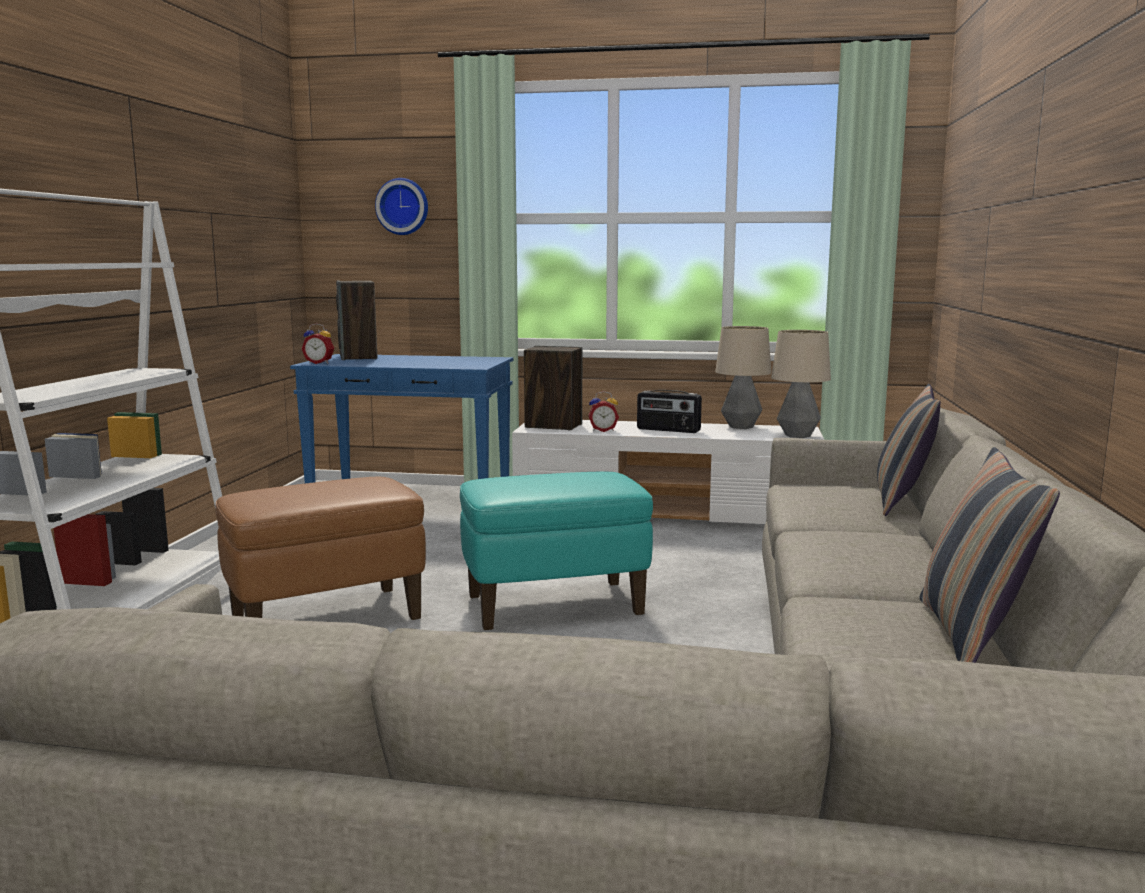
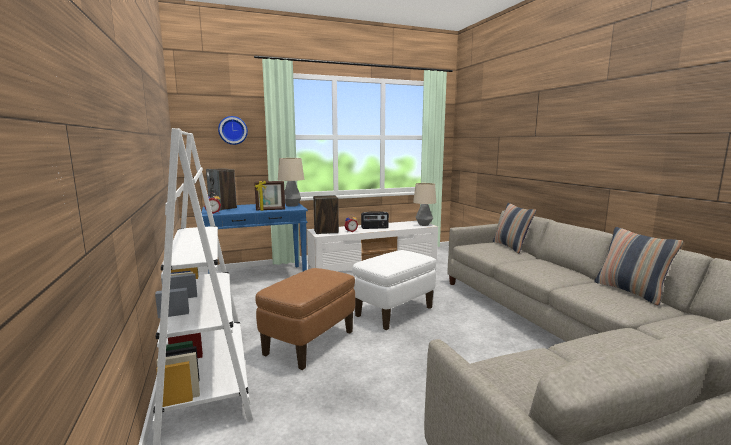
camera: 30 degrees left, 0 degrees up
turquoise ottoman [460,472,653,630] -> white ottoman [352,250,436,330]
table lamp [715,326,771,429] -> table lamp moved to [278,158,304,207]
none -> picture frame [254,181,285,211]

